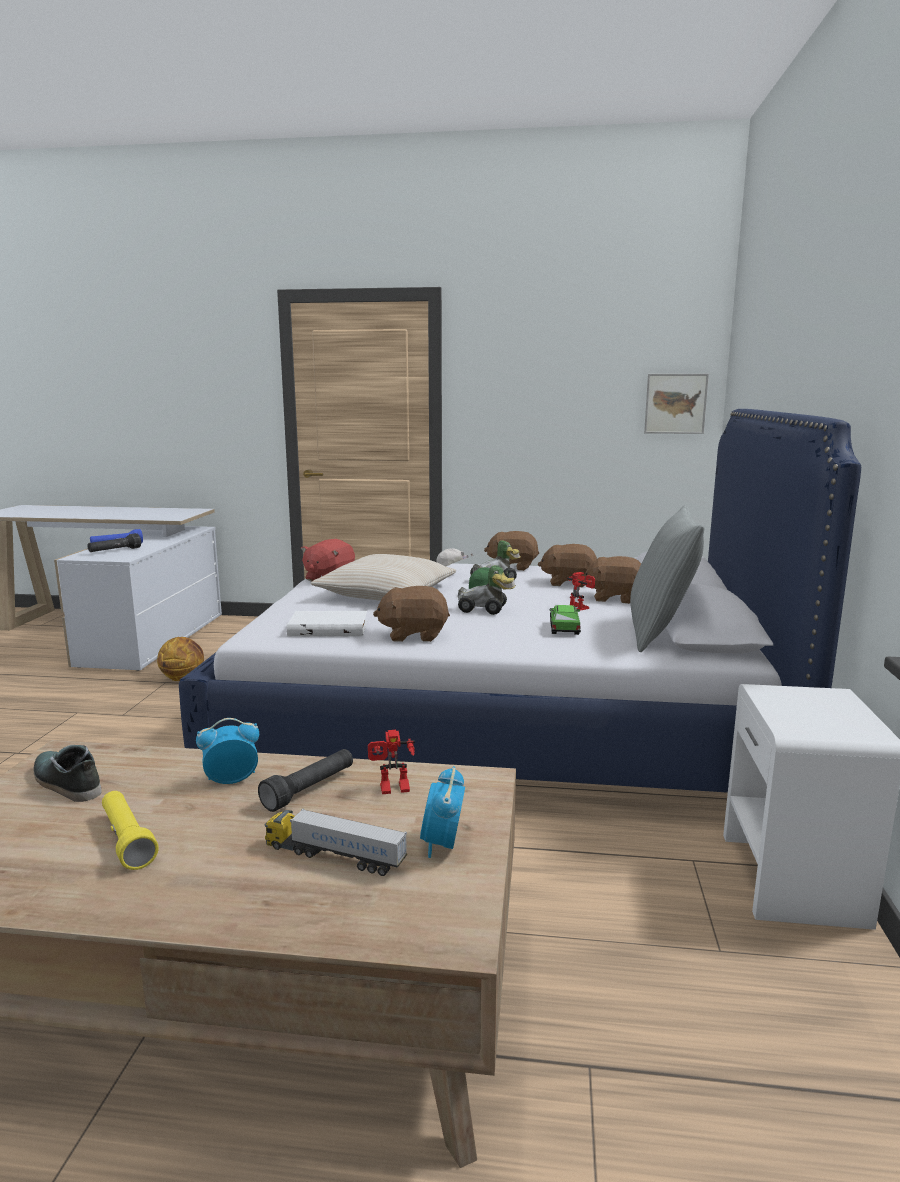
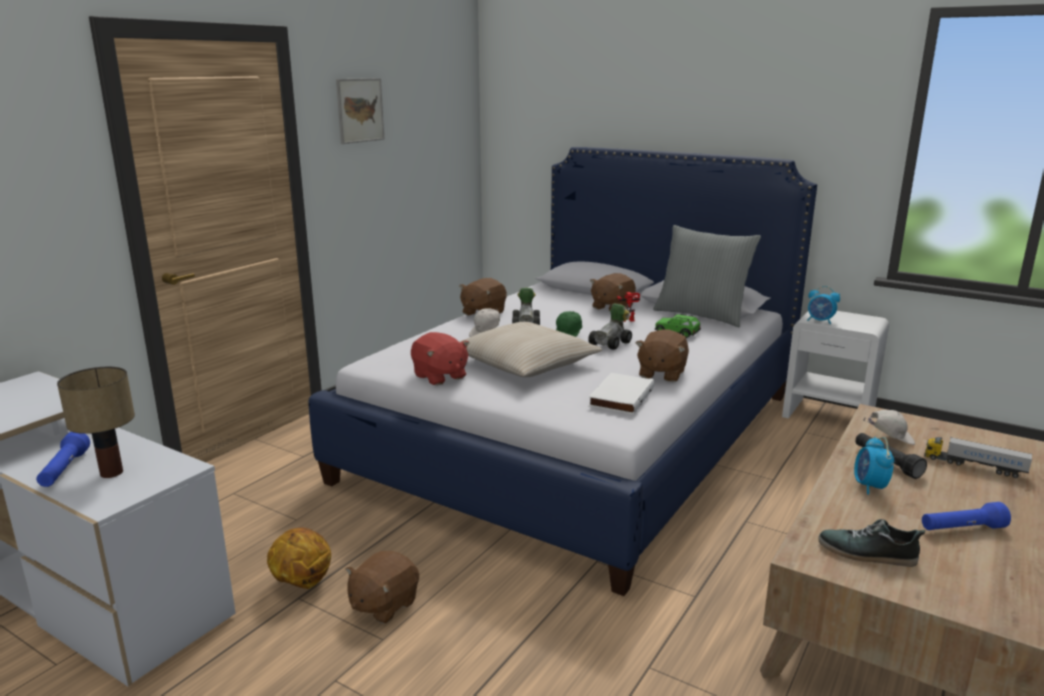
camera: 65 degrees left, 5 degrees up
shoe [33,745,102,802] -> shoe turned 45 degrees clockwise [818,519,925,567]
black flashlight [87,533,141,552] -> table lamp [57,367,135,478]
yellow flashlight [102,791,159,870] -> blue flashlight [922,502,1011,530]
toy truck [265,808,407,876] -> toy truck turned 75 degrees clockwise [924,437,1032,478]
toy robot [368,730,415,794] -> white cap [863,410,915,445]
alarm clock [420,766,465,858] -> alarm clock moved to [807,286,840,324]
brown plush toy [538,544,597,587] -> brown plush toy moved to [346,551,419,624]
picture [644,374,709,434] -> picture moved to [336,78,384,144]

